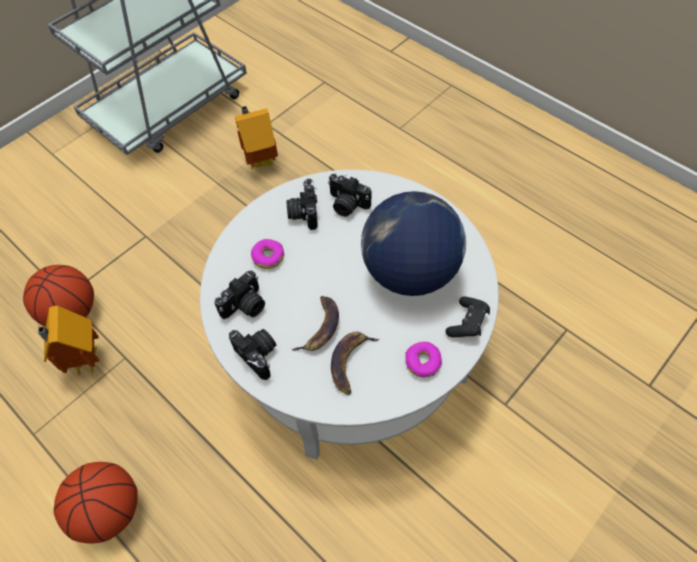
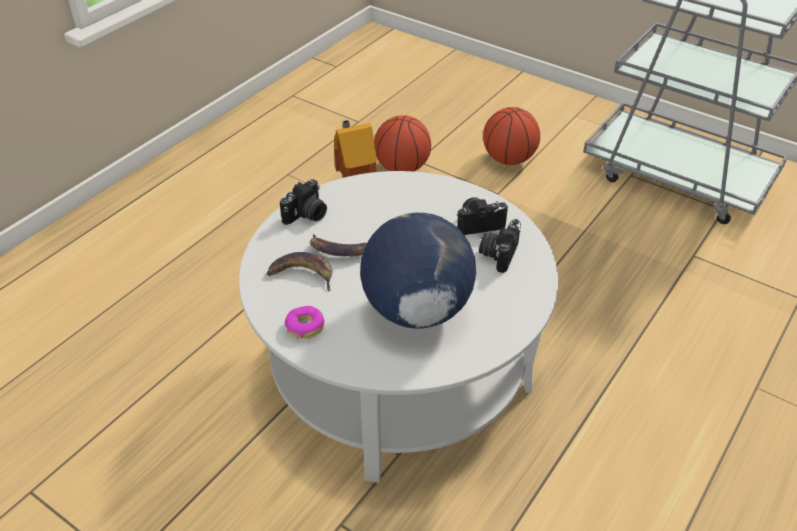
camera: 80 degrees right, 15 degrees down
basketball [54,462,138,543] -> basketball moved to [483,107,540,165]
camera [215,270,265,319] -> none
toy house [235,106,278,170] -> none
donut [251,239,284,269] -> none
black game controller [445,296,490,337] -> none

